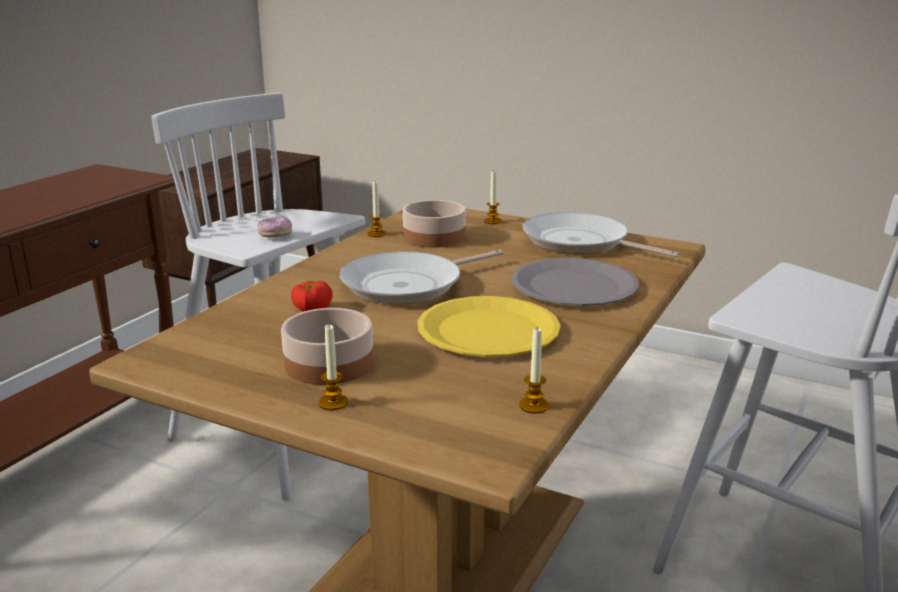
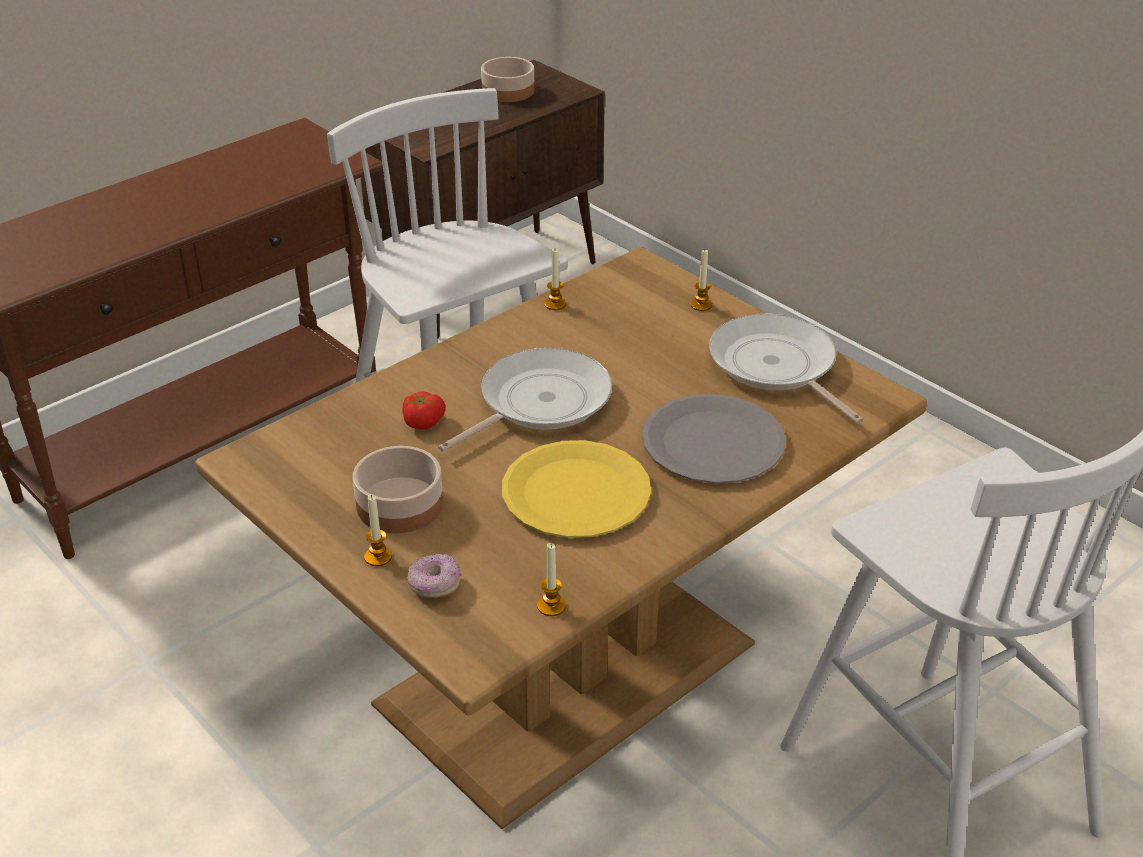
camera: 20 degrees right, 15 degrees up
donut [257,216,292,237] -> donut moved to [407,554,461,598]
frying pan [340,250,503,304] -> frying pan turned 150 degrees clockwise [438,348,612,452]
bowl [403,200,466,248] -> bowl moved to [481,57,534,102]

